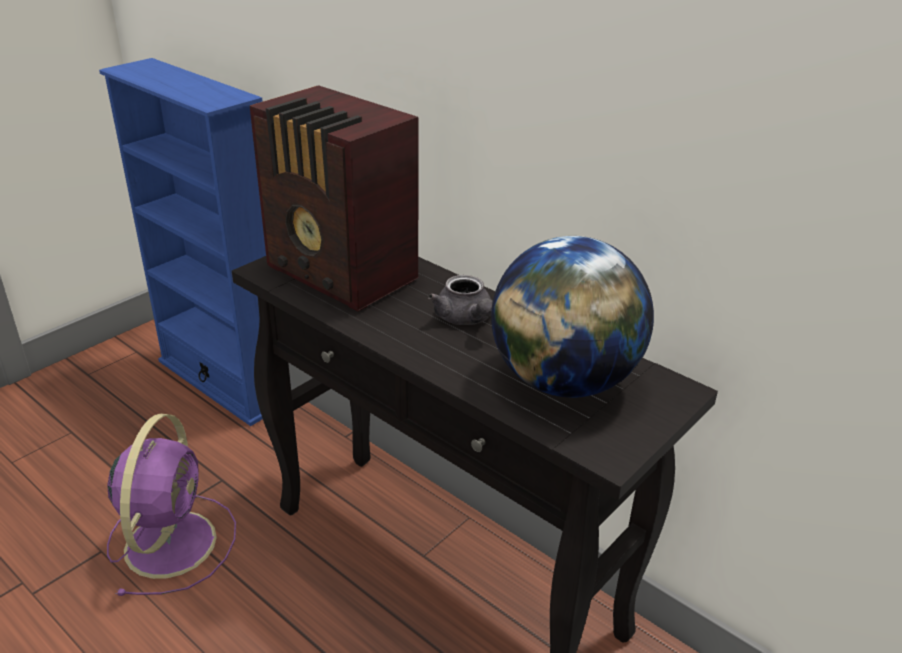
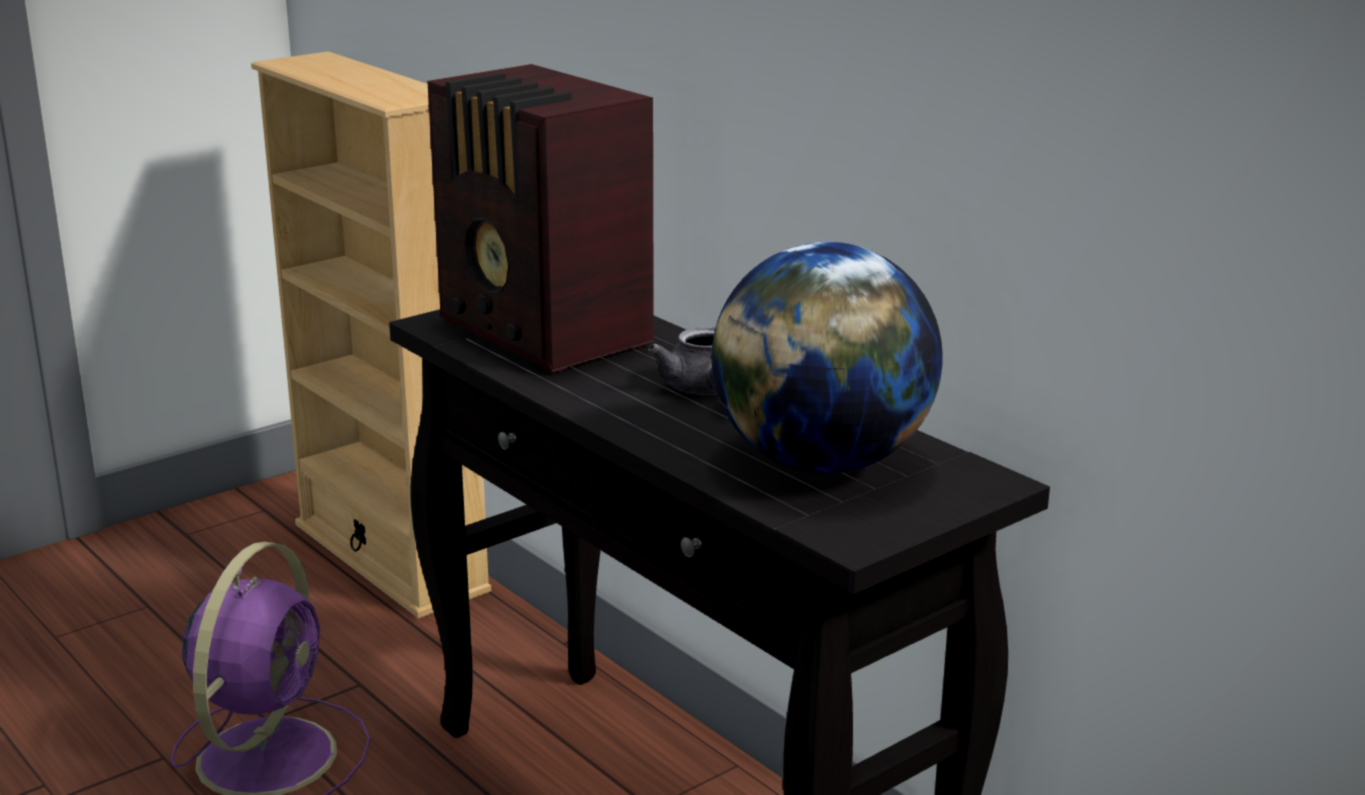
camera: 10 degrees right, 10 degrees down
blue bookcase [99,58,266,426] -> beige bookcase [251,51,491,619]

